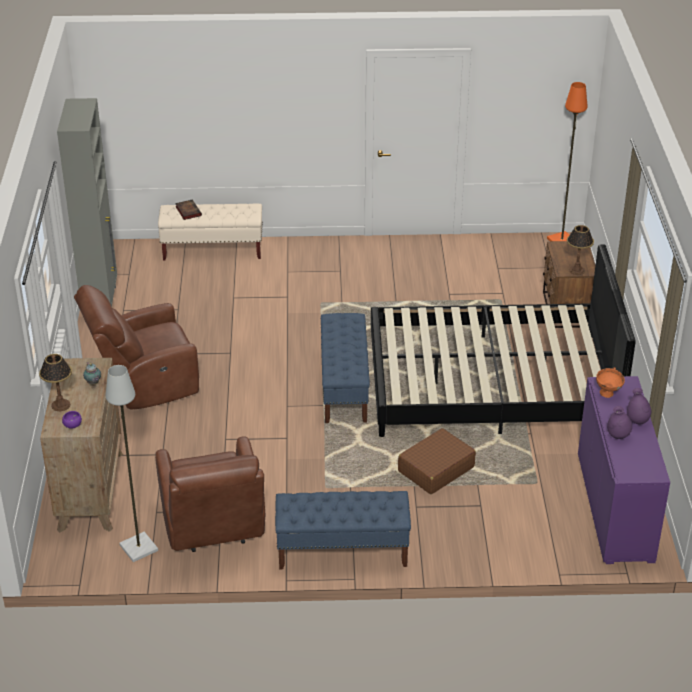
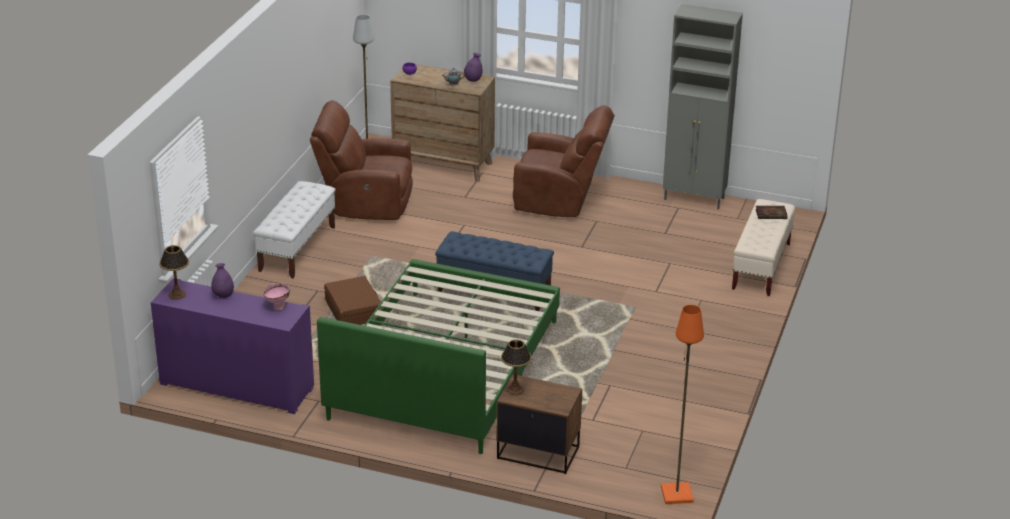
camera: 110 degrees right, 5 degrees down
table lamp [39,354,72,411] -> table lamp moved to [159,245,189,300]
brown armchair [74,285,199,409] -> brown armchair turned 105 degrees clockwise [513,106,615,217]
blue bench [275,491,411,570] -> white bench [253,181,335,278]
black bed [371,244,636,437] -> green bed [317,259,560,454]
orange bowl [596,367,625,398] -> pink bowl [263,283,290,310]
purple vase [627,388,651,424] -> purple vase moved to [464,53,482,82]

